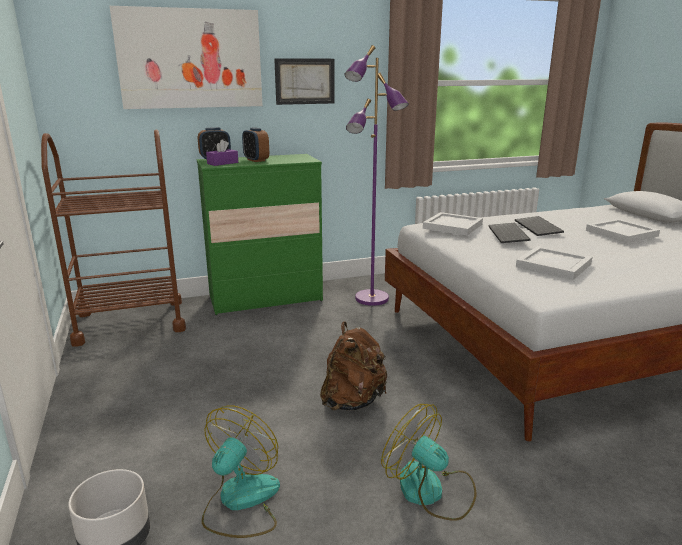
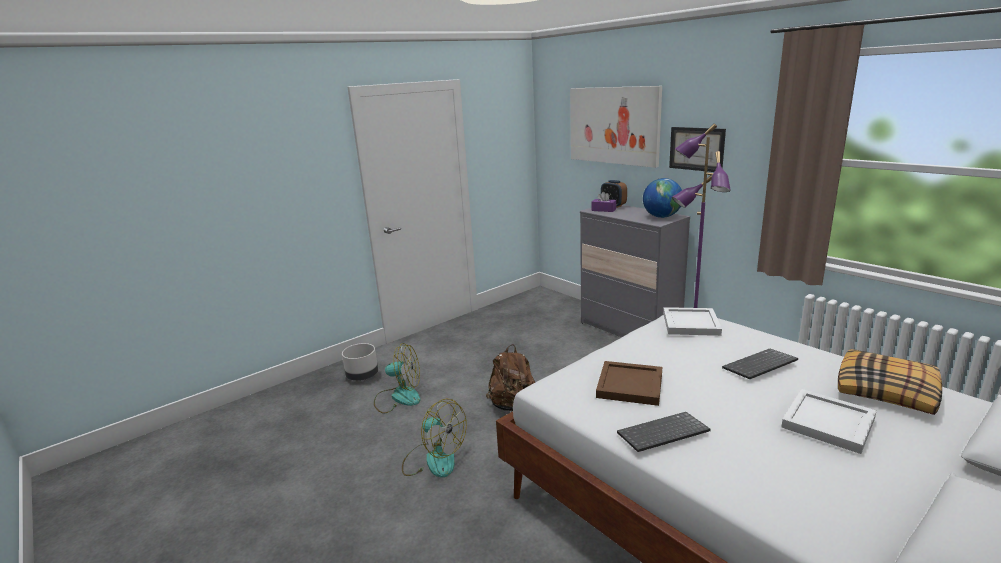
camera: 70 degrees right, 0 degrees up
brown cart [41,130,186,347] -> none
green dresser [197,154,323,315] -> grey dresser [580,205,690,337]
alarm clock [242,127,269,162] -> none
fan [381,404,476,521] -> fan turned 105 degrees clockwise [402,399,467,477]
keyboard [488,223,530,243] -> keyboard moved to [617,412,711,452]
white tray [516,246,592,280] -> brown tray [596,361,662,406]
none -> globe [643,178,682,218]
none -> pillow [838,349,942,415]

